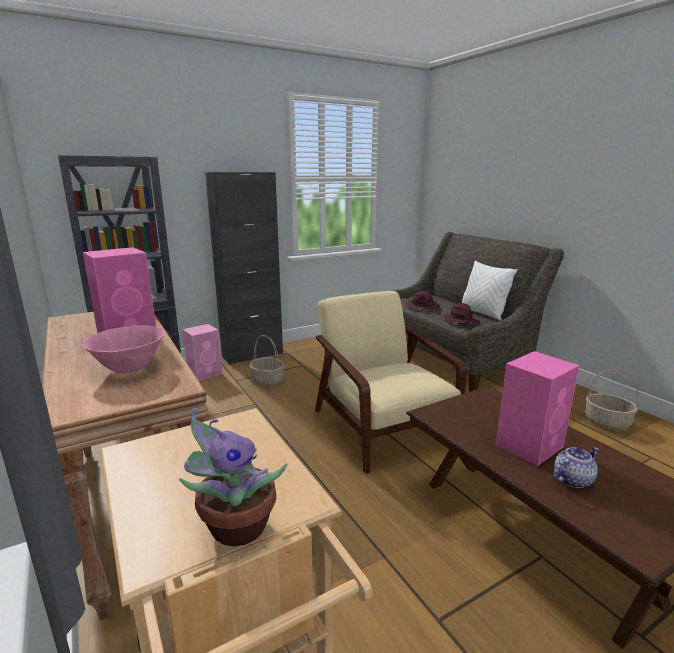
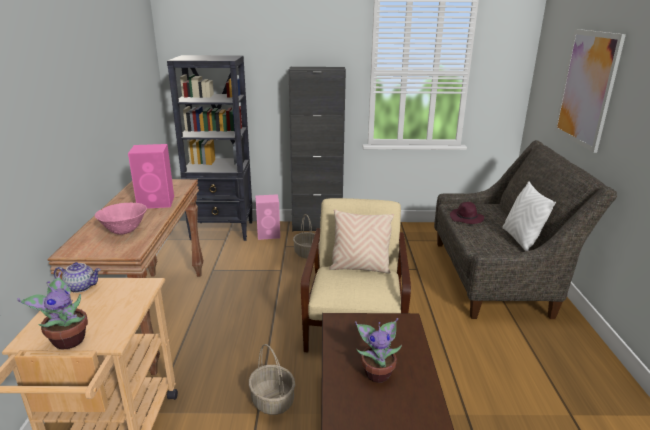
camera: 30 degrees right, 5 degrees up
purple hat [443,303,480,324] -> none
pink speaker [495,351,579,466] -> potted plant [355,318,402,383]
teapot [553,447,599,488] -> teapot moved to [54,262,101,293]
basket [585,369,638,430] -> basket moved to [249,344,295,415]
none -> beige pillow [329,209,394,274]
none -> picture [554,29,626,153]

